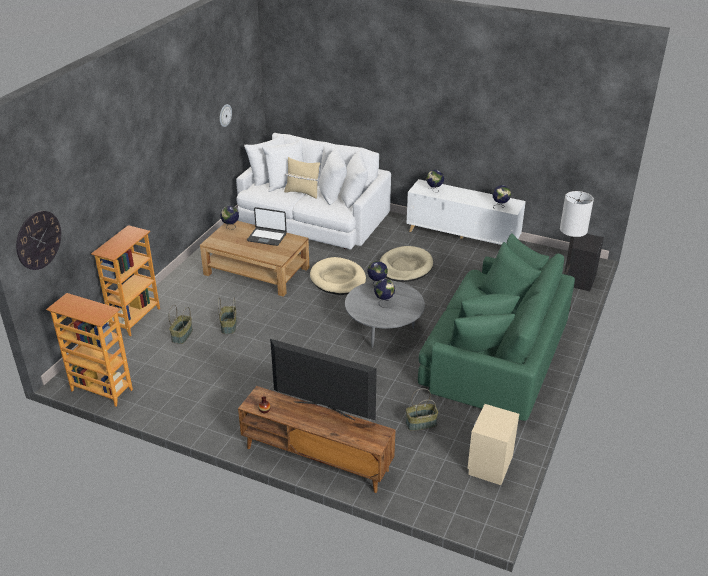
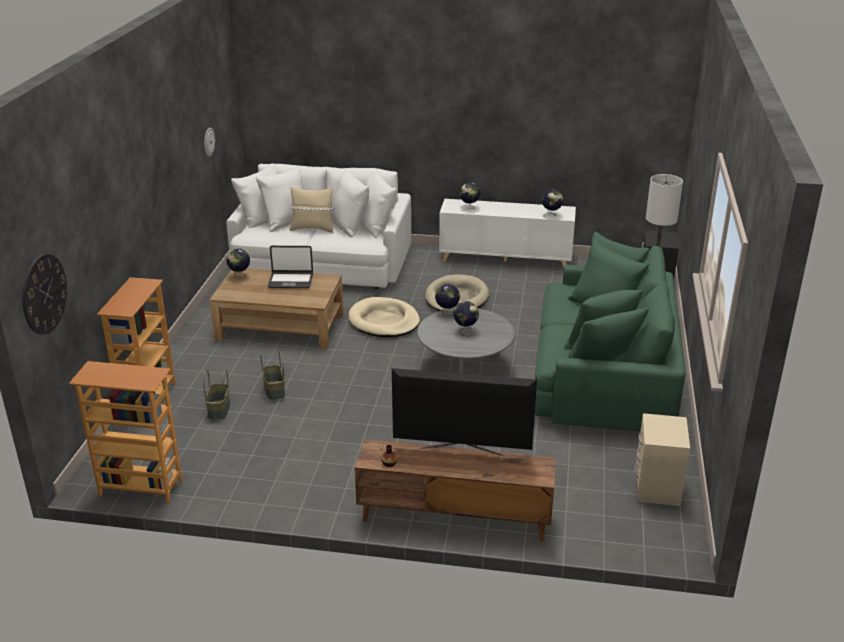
camera: 15 degrees left, 5 degrees down
basket [406,388,438,431] -> none

